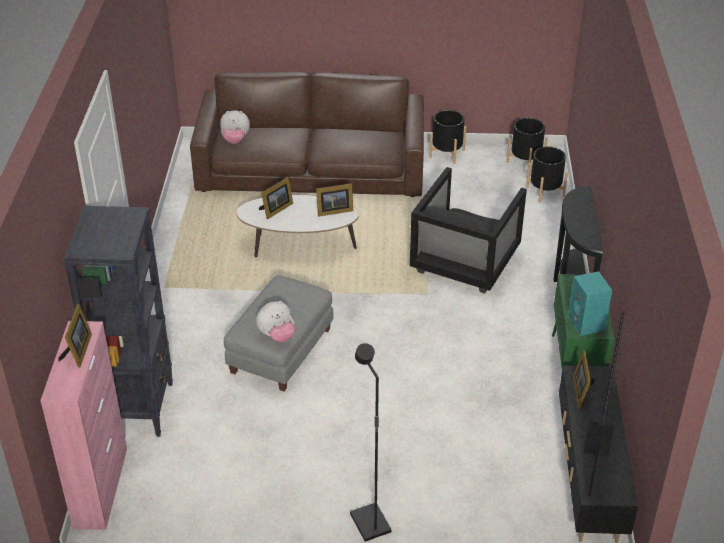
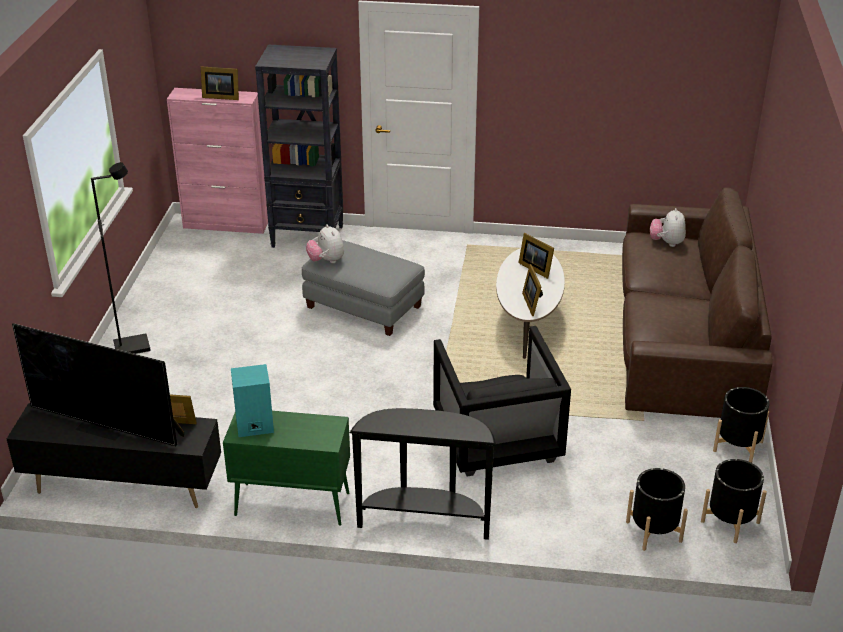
camera: 95 degrees right, 5 degrees down
black armchair [410,167,527,293] -> black armchair turned 135 degrees counterclockwise [433,326,571,476]

